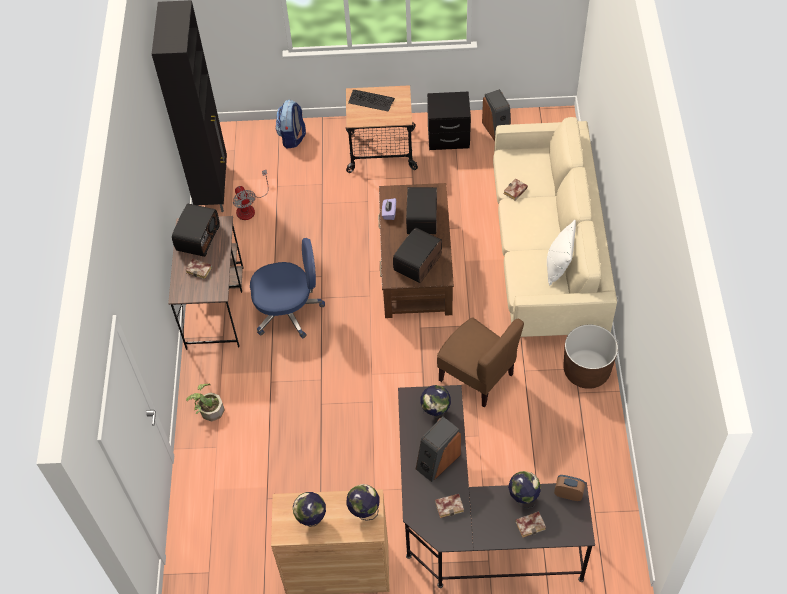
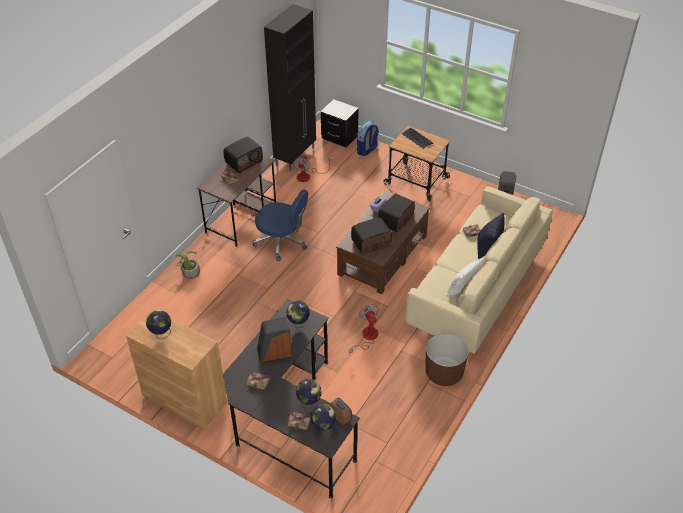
camera: 30 degrees right, 10 degrees down
globe [347,484,379,521] -> globe moved to [310,404,337,437]
black nightstand [427,92,471,150] -> black nightstand moved to [321,99,359,148]
brown chair [437,317,524,407] -> fan [349,305,379,355]
none -> black pillow [477,213,505,259]

